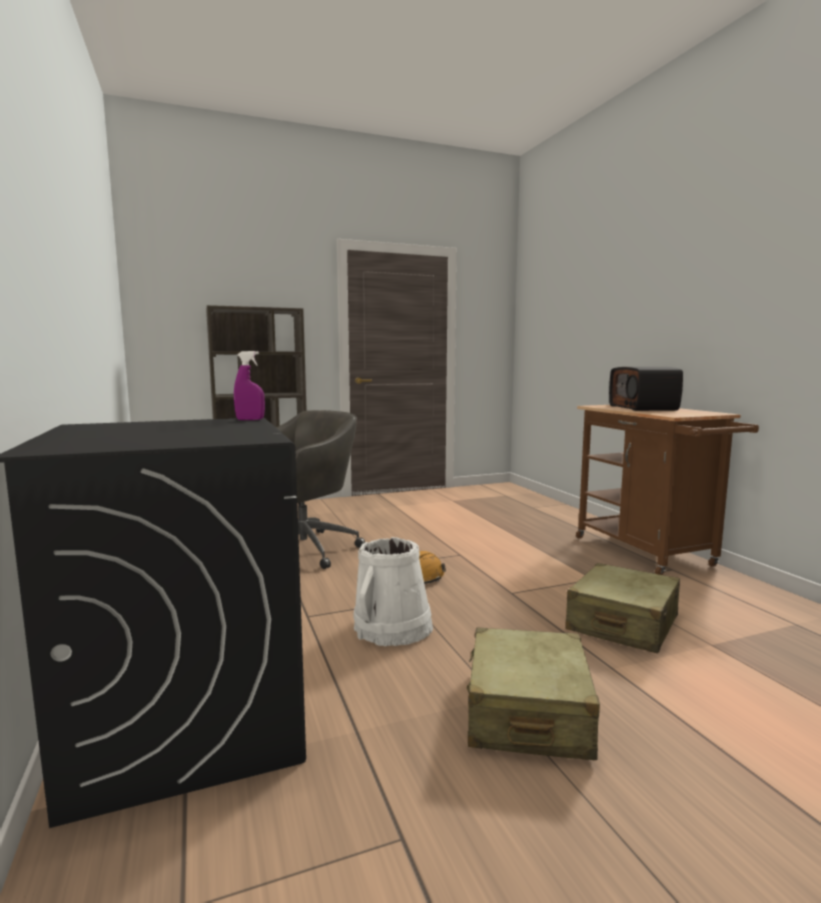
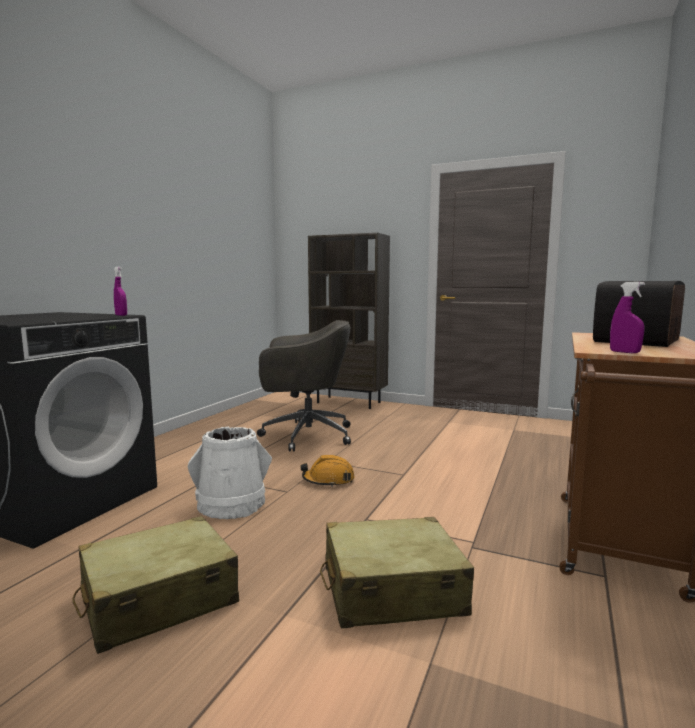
camera: 45 degrees right, 0 degrees up
none -> purple spray bottle [610,282,645,353]

